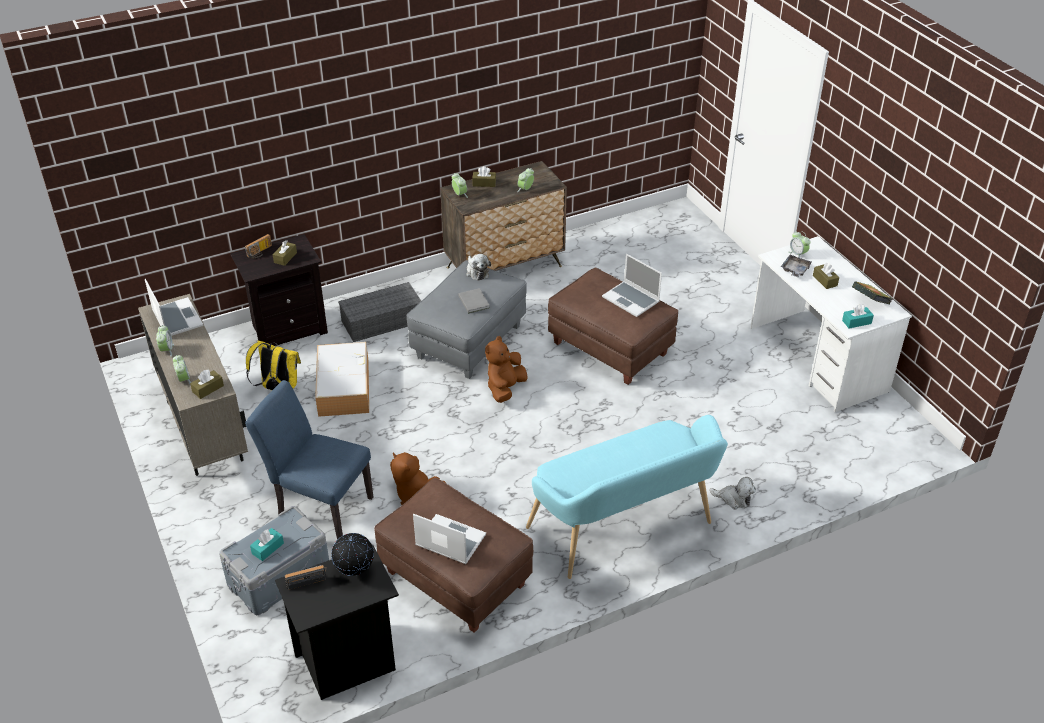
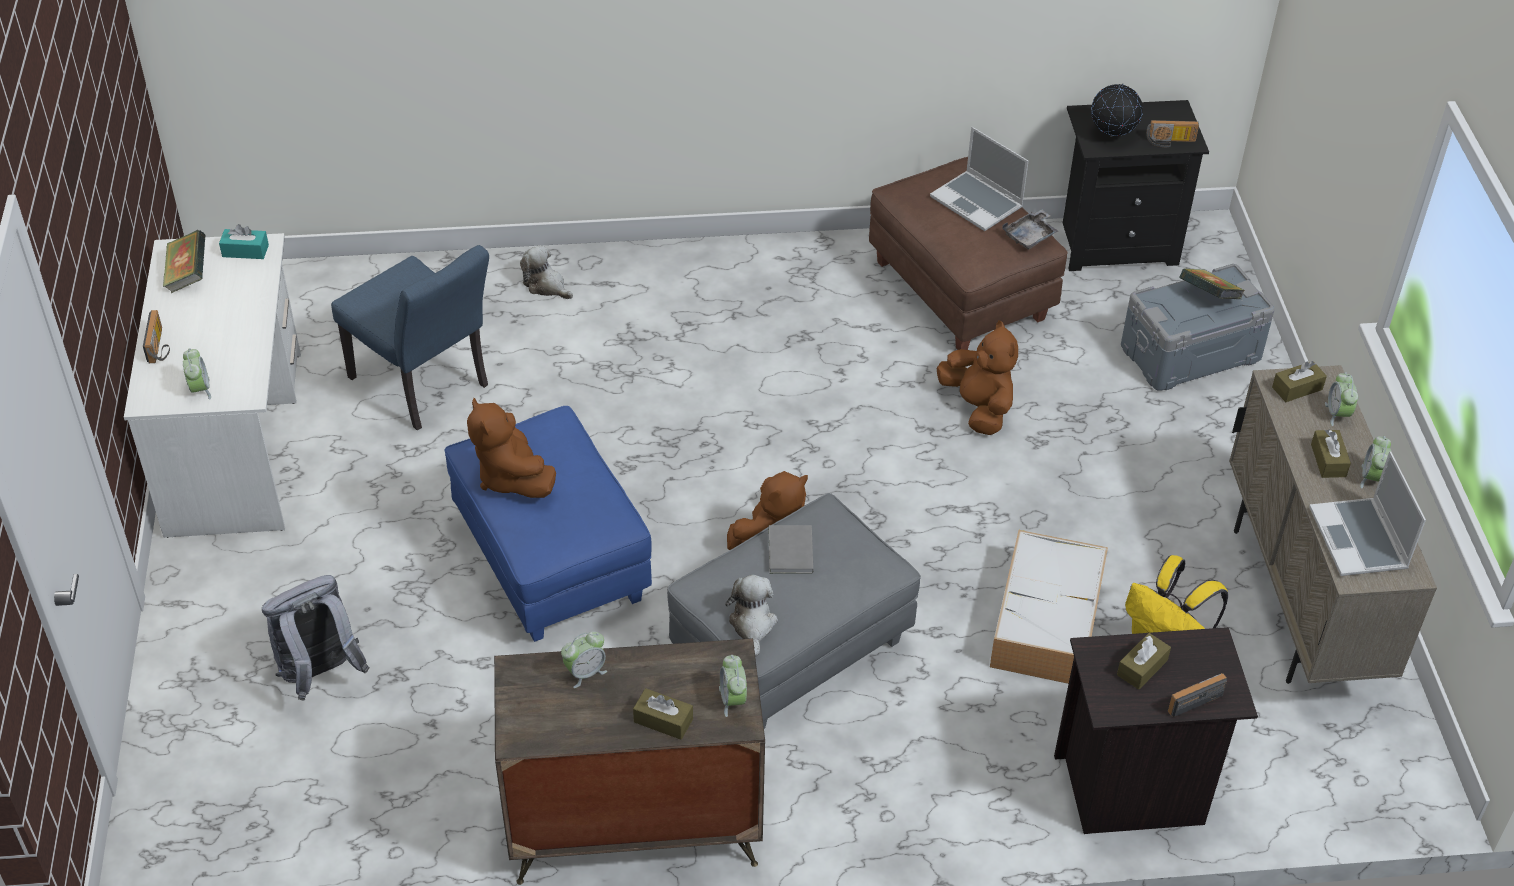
camera: 160 degrees left, 5 degrees up
blue chair [245,380,373,540] -> blue chair moved to [331,245,489,430]
turquoise tissue box [250,528,284,561] -> book [1179,268,1245,299]
grey storage box [338,282,421,342] -> none
turquoise bench [526,415,728,579] -> none
brown ottoman [548,268,678,385] -> blue ottoman [444,406,652,642]
laptop [602,254,662,317] -> brown plush toy [467,398,556,498]
grey tray [781,255,813,277] -> grey tray moved to [1002,210,1058,249]
brown tissue box [813,263,839,289] -> brown tissue box moved to [1311,430,1351,478]
none -> radio [143,310,170,363]
none -> grey backpack [262,575,370,700]

